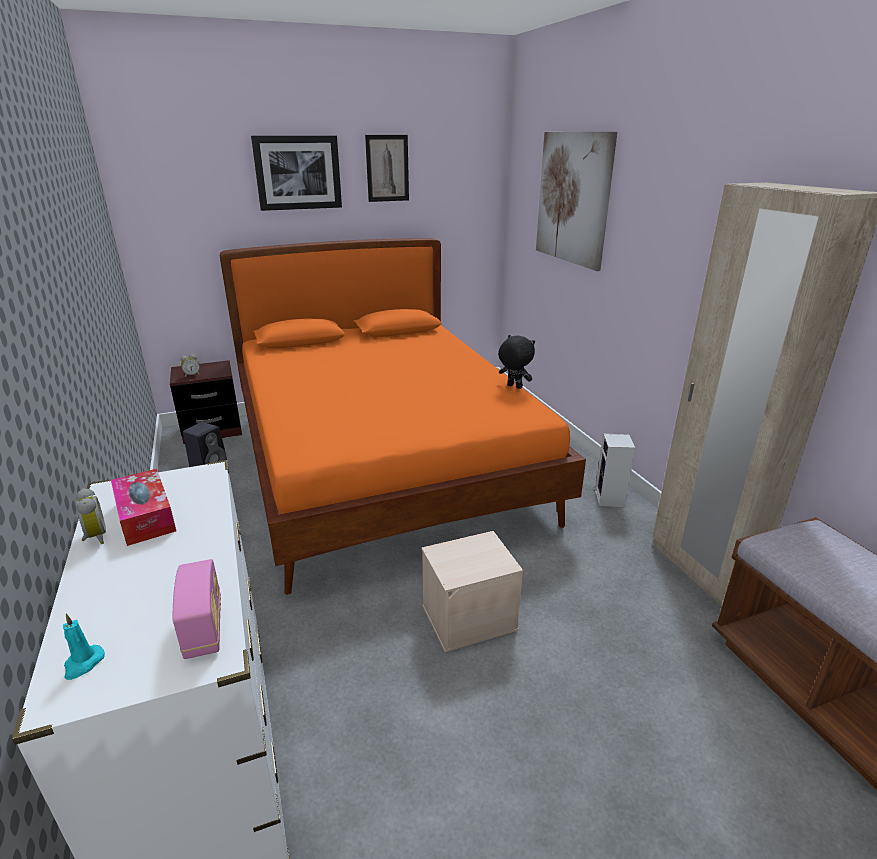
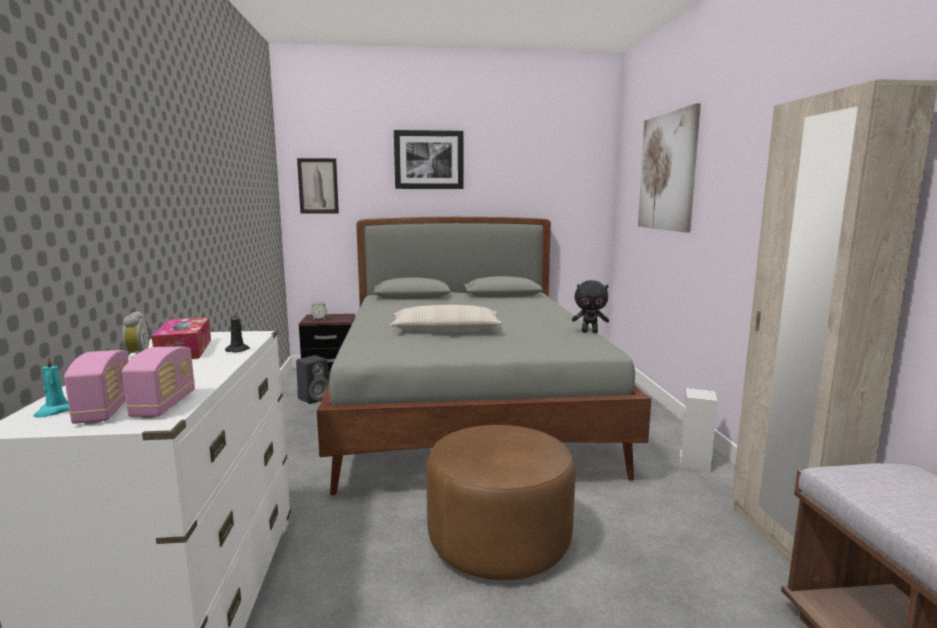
camera: 15 degrees right, 15 degrees down
orange bed [220,238,586,595] -> grey bed [317,217,651,495]
picture [365,135,409,202] -> picture moved to [297,158,339,213]
beige storage box [422,531,523,652] -> brown ottoman [426,425,575,580]
black plush toy [498,335,535,389] -> black plush toy turned 135 degrees clockwise [572,280,609,333]
none -> radio [64,350,129,424]
none -> black candle [225,310,250,353]
none -> beige pillow [390,305,502,333]

